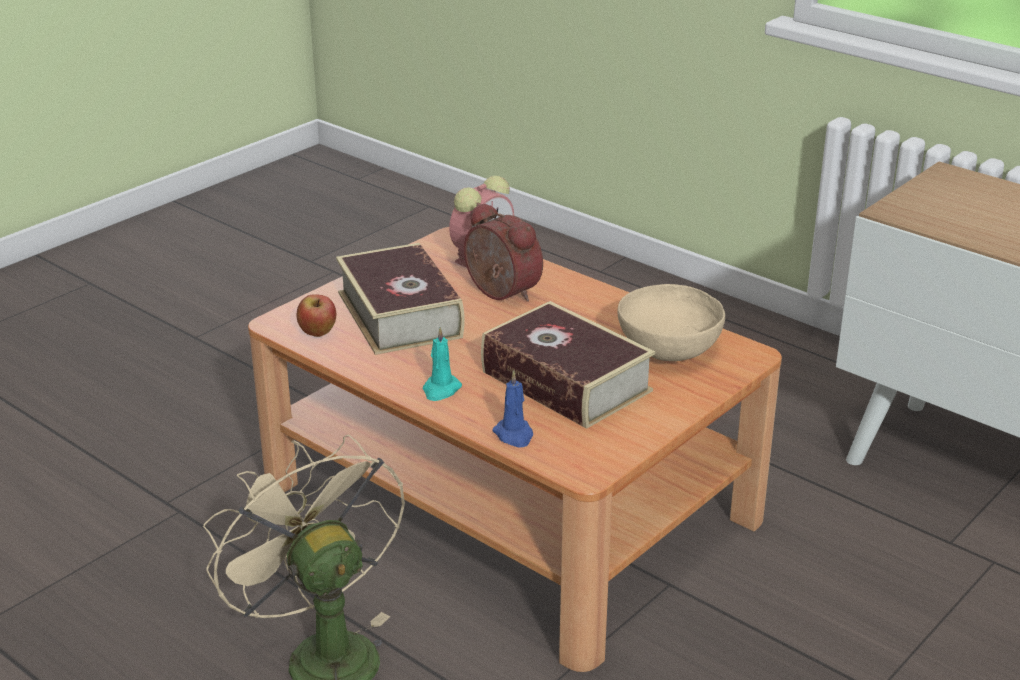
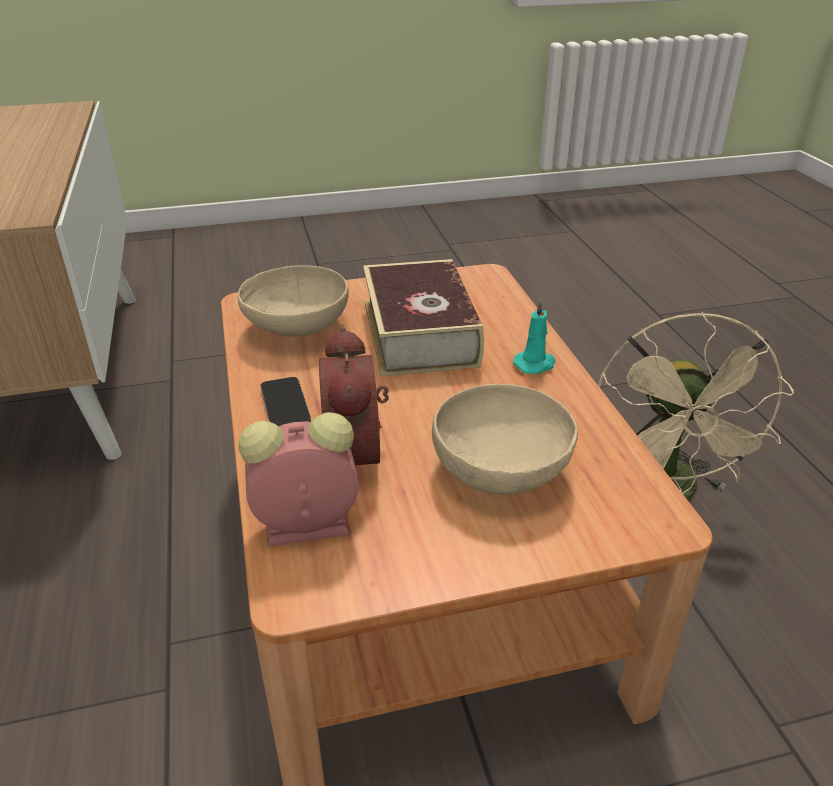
camera: 145 degrees left, 5 degrees up
apple [297,294,337,337] -> none
book [336,243,465,355] -> beige bowl [432,384,578,495]
blue candle [492,370,533,448] -> none
none -> phone [261,377,311,426]

